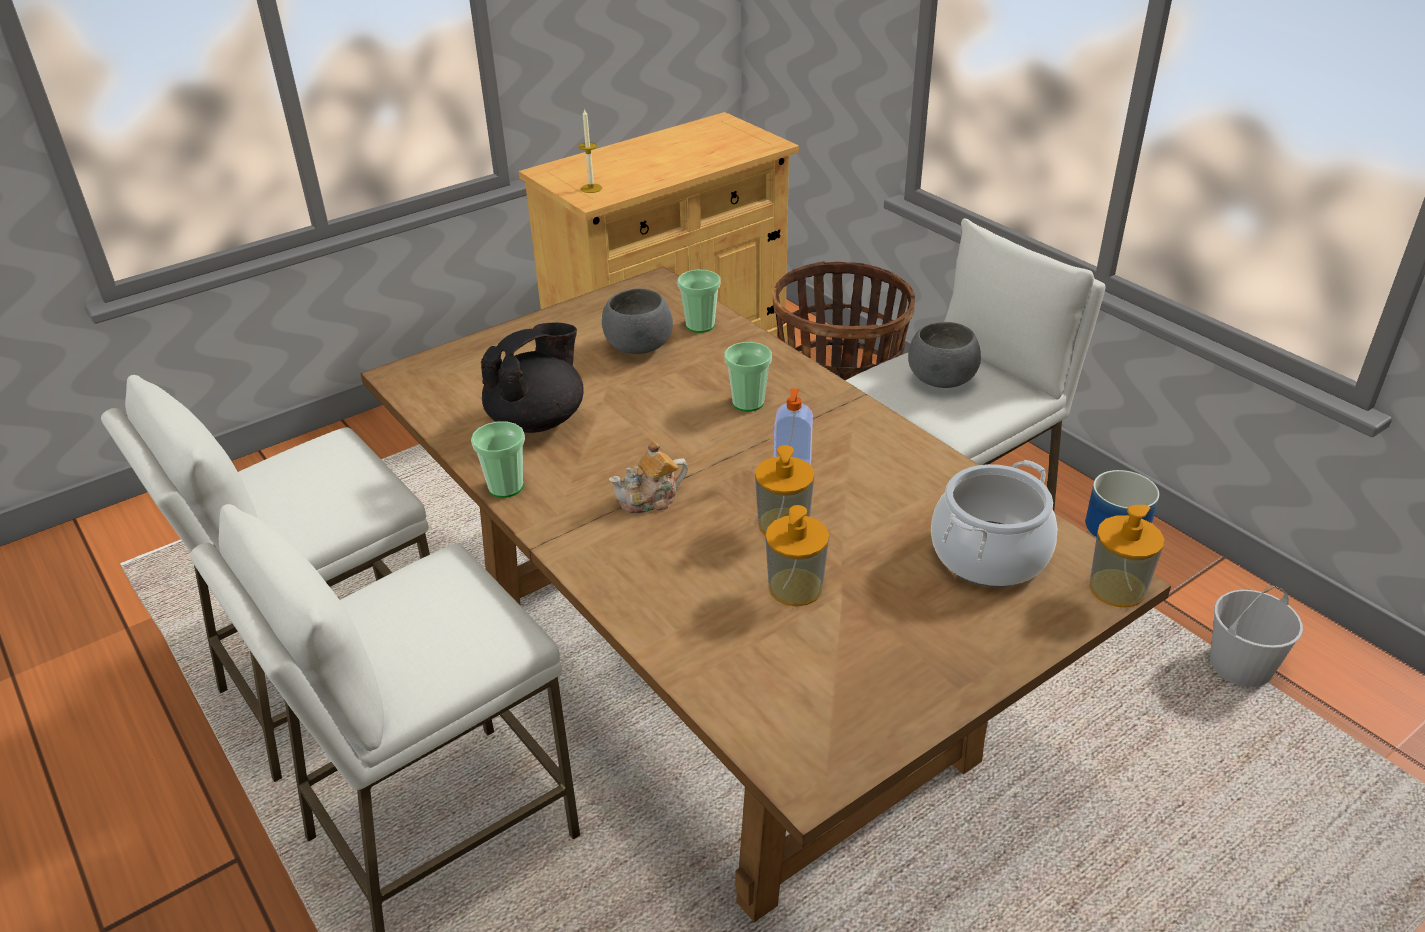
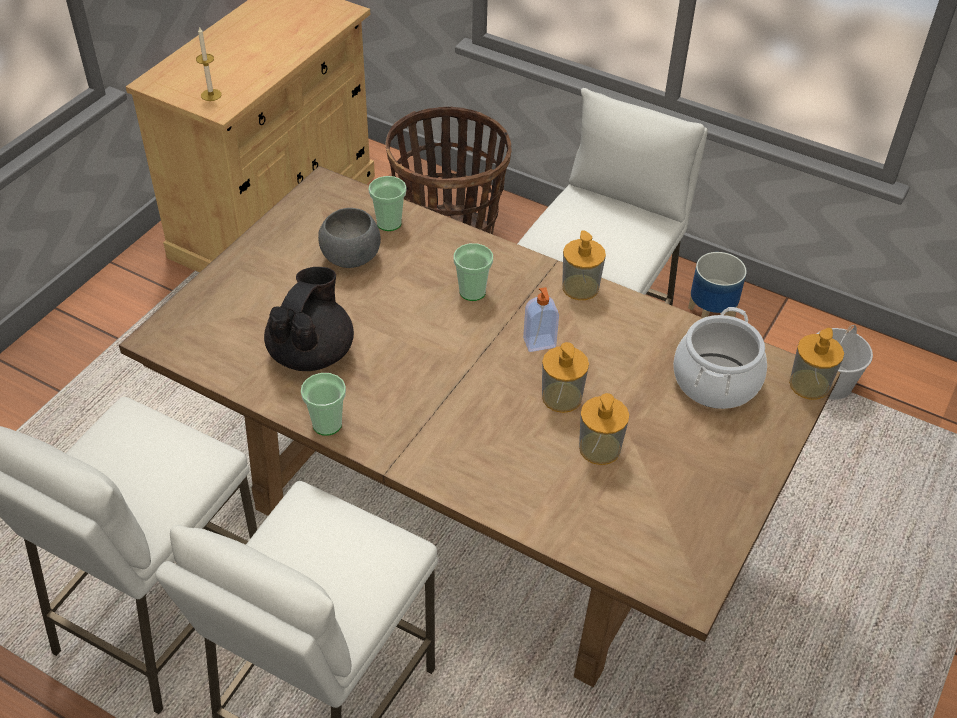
camera: 25 degrees left, 10 degrees up
teapot [609,441,688,513] -> none
grey bowl [908,322,981,388] -> none
none -> soap dispenser [562,230,606,300]

